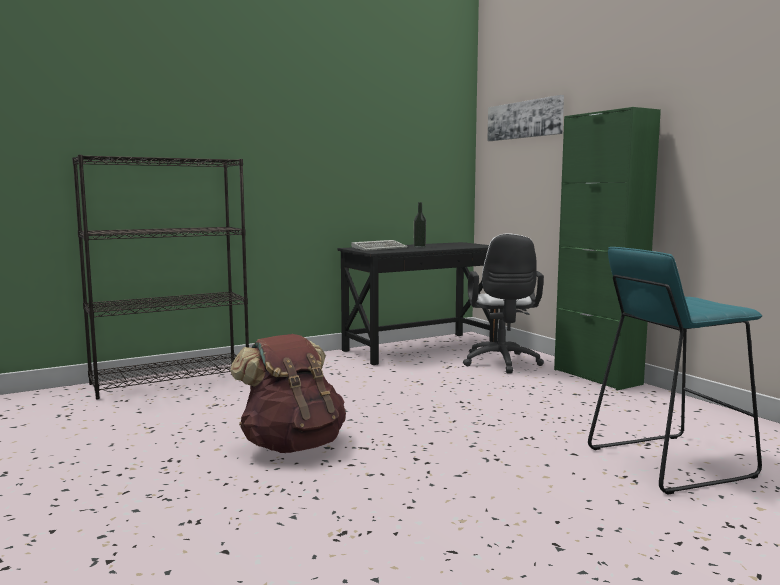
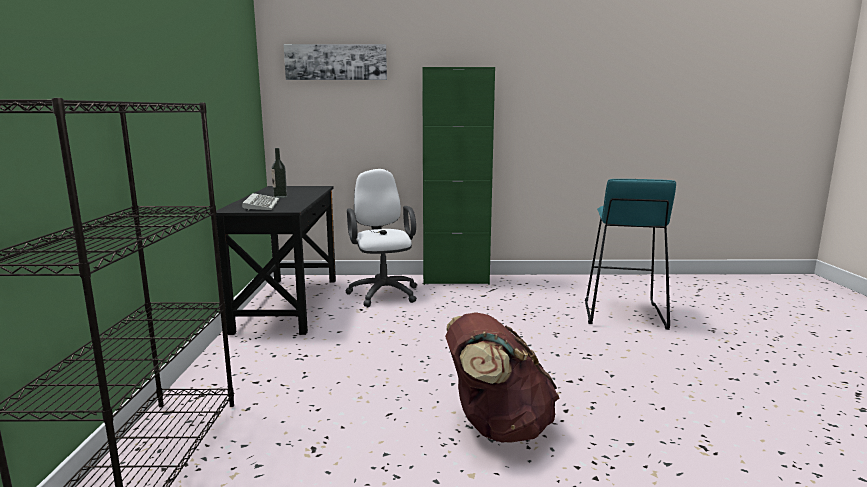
camera: 60 degrees left, 5 degrees up
white office chair [463,233,544,373] -> white office chair turned 135 degrees counterclockwise [345,169,417,307]

